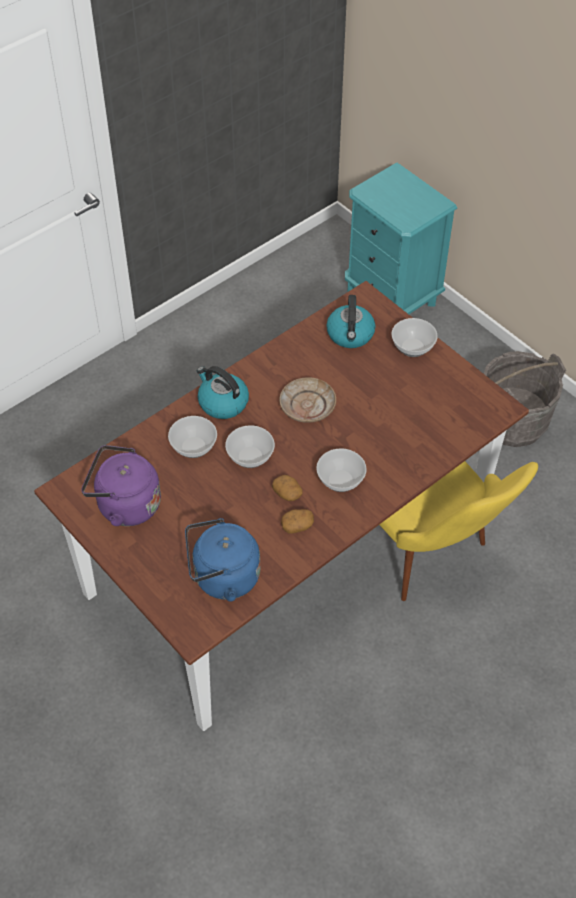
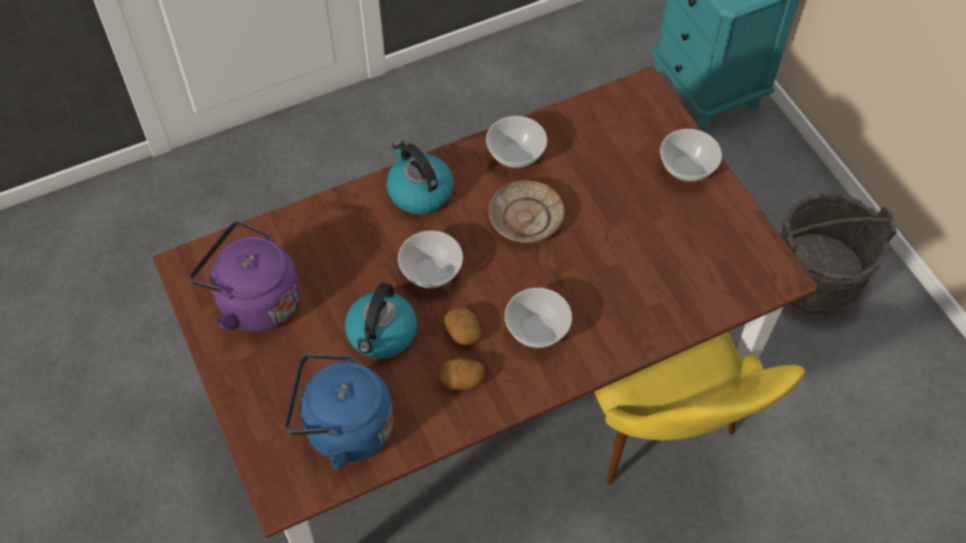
camera: 15 degrees right, 5 degrees up
bowl [168,416,217,458] -> bowl moved to [486,116,547,169]
kettle [326,295,376,348] -> kettle moved to [345,283,417,359]

